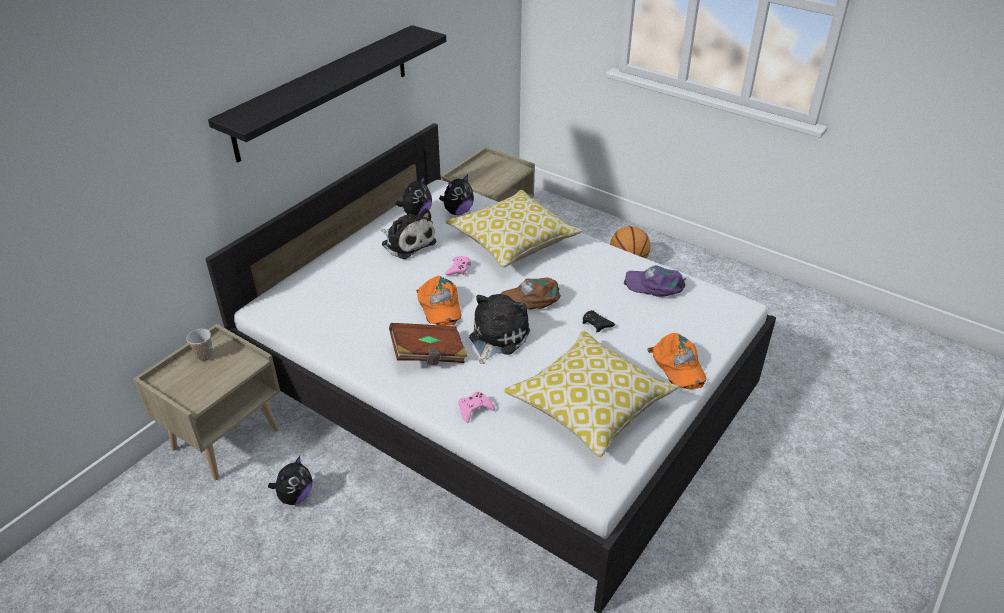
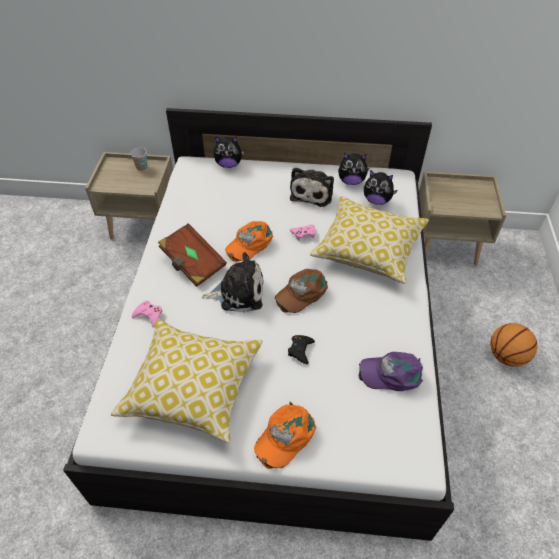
camera: 60 degrees right, 10 degrees up
black shelf [208,25,446,162] -> none
plush toy [268,456,312,505] -> plush toy moved to [214,137,244,168]
brown cap [501,277,561,310] -> brown cap turned 90 degrees counterclockwise [275,269,328,313]
purple cap [624,265,686,297] -> purple cap turned 75 degrees counterclockwise [359,352,423,391]

